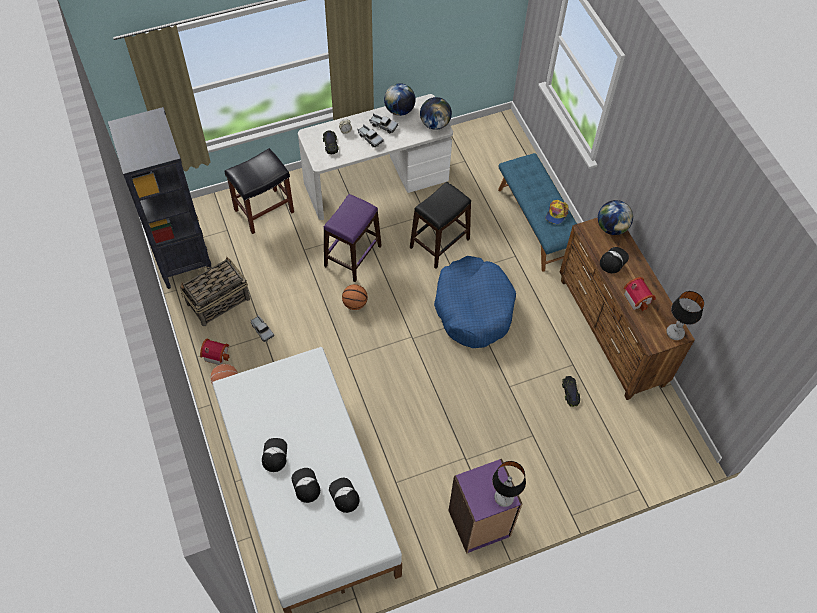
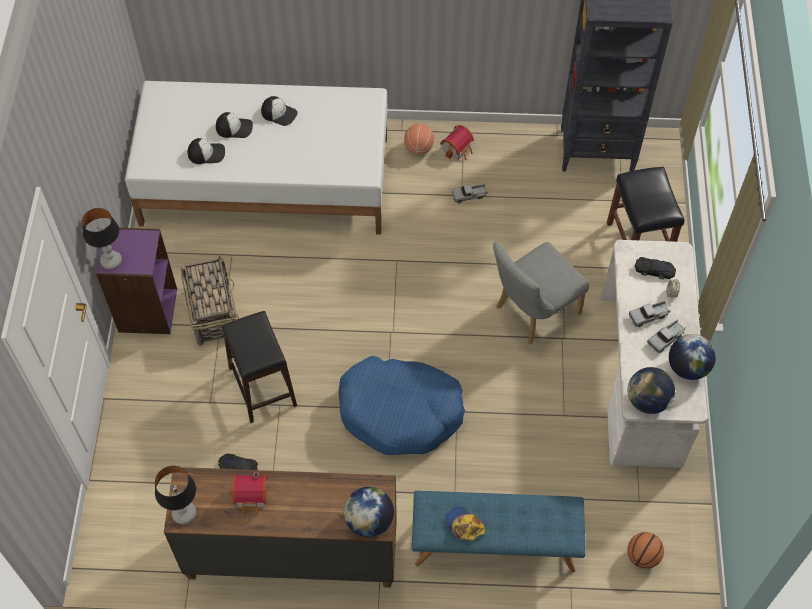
camera: 115 degrees right, 0 degrees up
basket [180,257,250,326] -> basket moved to [181,255,239,346]
purple stool [324,194,382,282] -> grey chair [493,242,589,344]
basketball [342,284,368,310] -> basketball moved to [627,532,664,569]
black stool [410,182,471,269] -> black stool moved to [222,311,297,423]
cap [600,247,629,273] -> none

